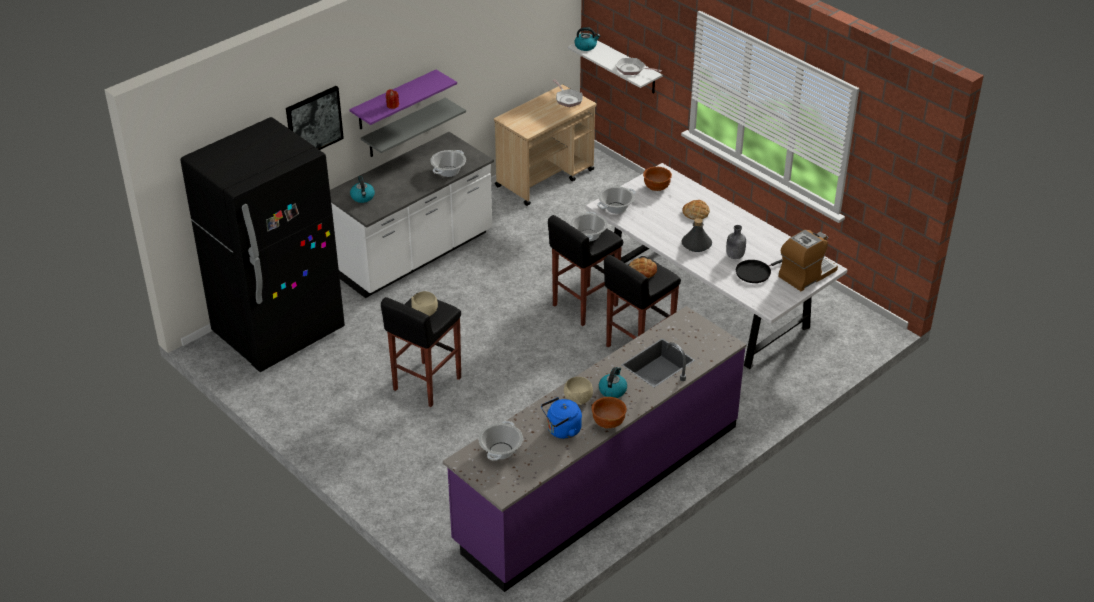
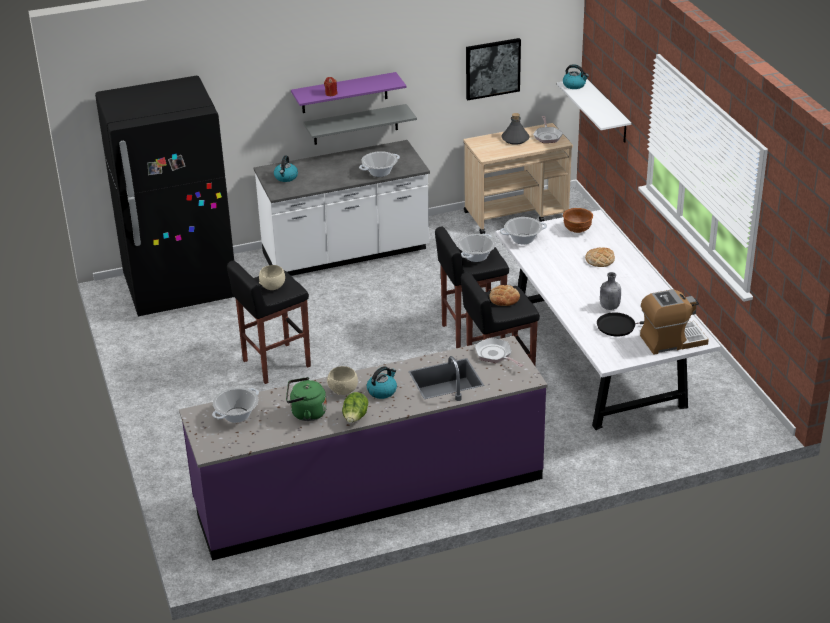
camera: 25 degrees right, 5 degrees down
picture [286,86,344,150] -> picture moved to [466,38,521,100]
blue kettle [541,397,582,439] -> green kettle [286,377,327,421]
brown bowl [592,397,627,429] -> lettuce [342,392,368,423]
frying pan [615,58,662,75] -> frying pan moved to [475,338,523,367]
grey bottle [681,218,712,252] -> grey bottle moved to [501,113,530,145]

